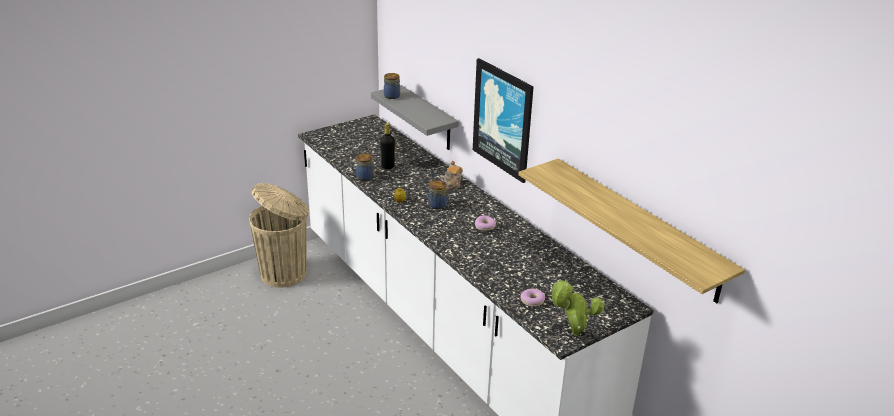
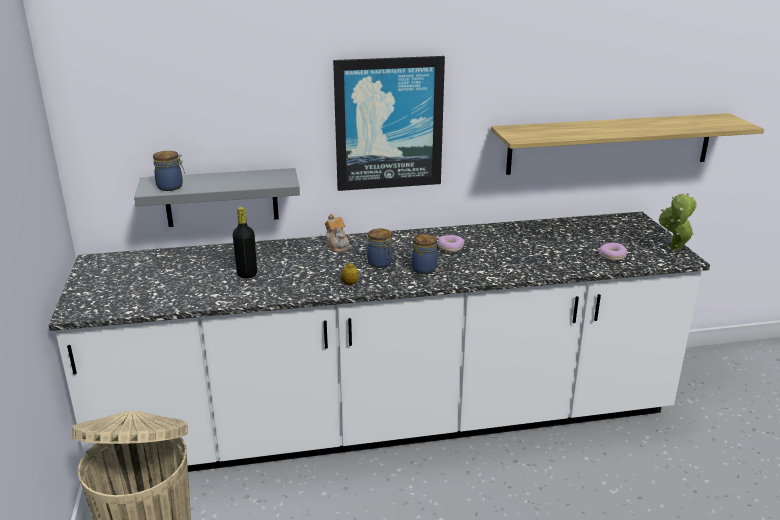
camera: 65 degrees left, 5 degrees down
jar [356,153,375,181] -> jar moved to [411,234,437,274]

